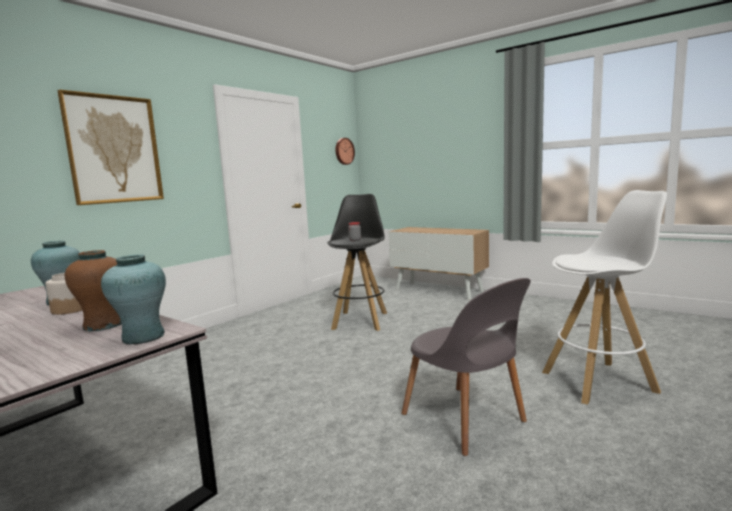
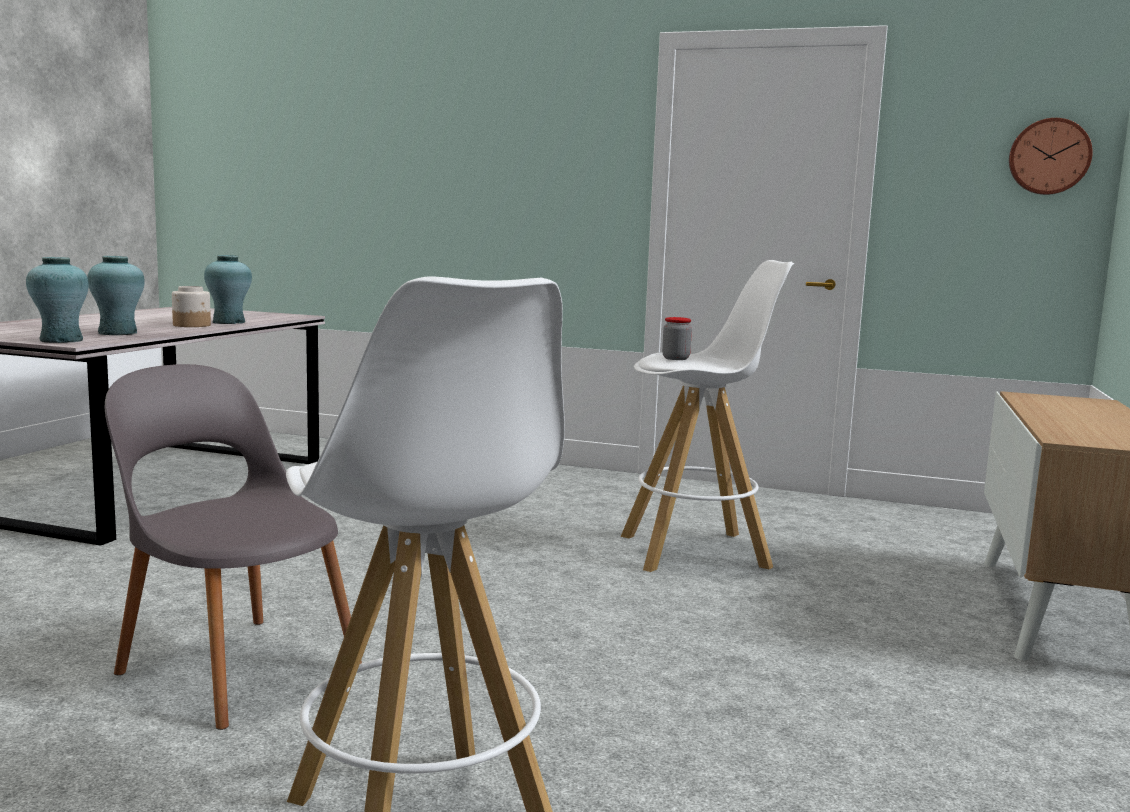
camera: 70 degrees right, 0 degrees up
picture [57,90,164,205] -> none
brown vase [65,250,122,332] -> turquoise vase [87,256,145,335]
black stool [327,194,387,331] -> white stool [621,260,794,572]
grey chair [401,278,531,456] -> grey chair turned 90 degrees clockwise [105,364,362,730]

